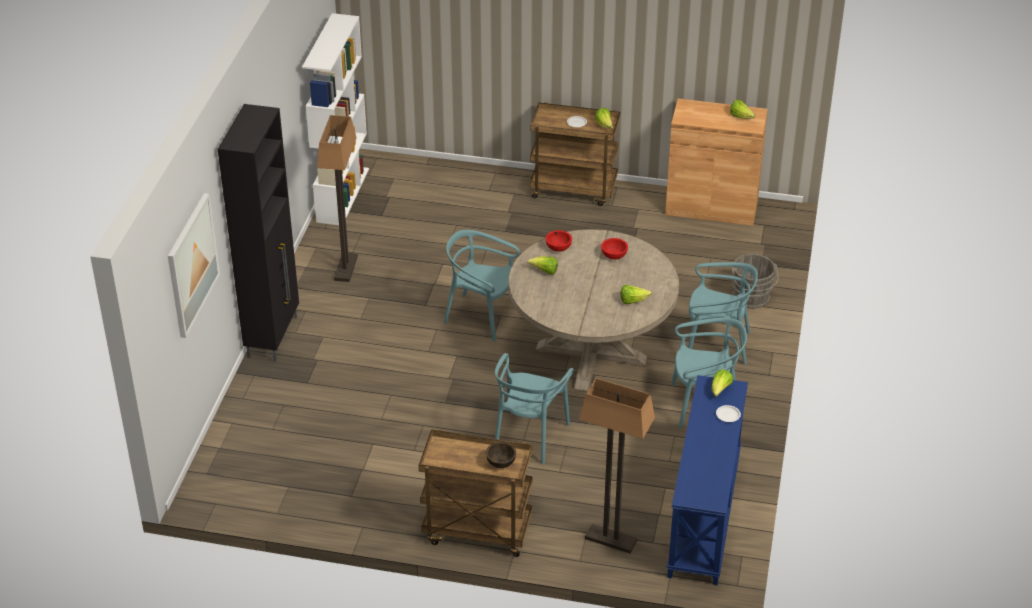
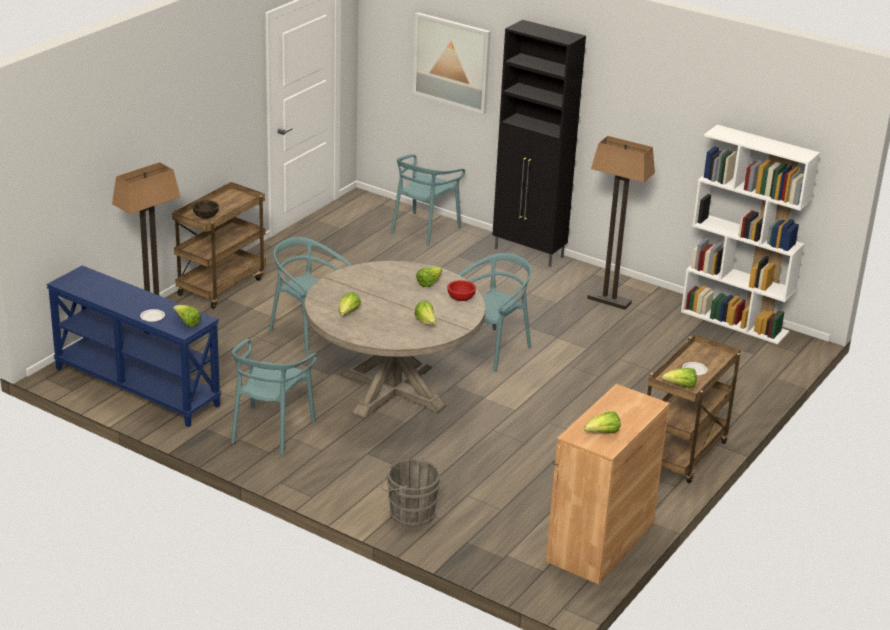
camera: 110 degrees right, 10 degrees down
red bowl [601,238,628,259] -> lettuce [415,301,436,325]
turquoise chair [688,262,758,365] -> turquoise chair moved to [391,154,465,246]

